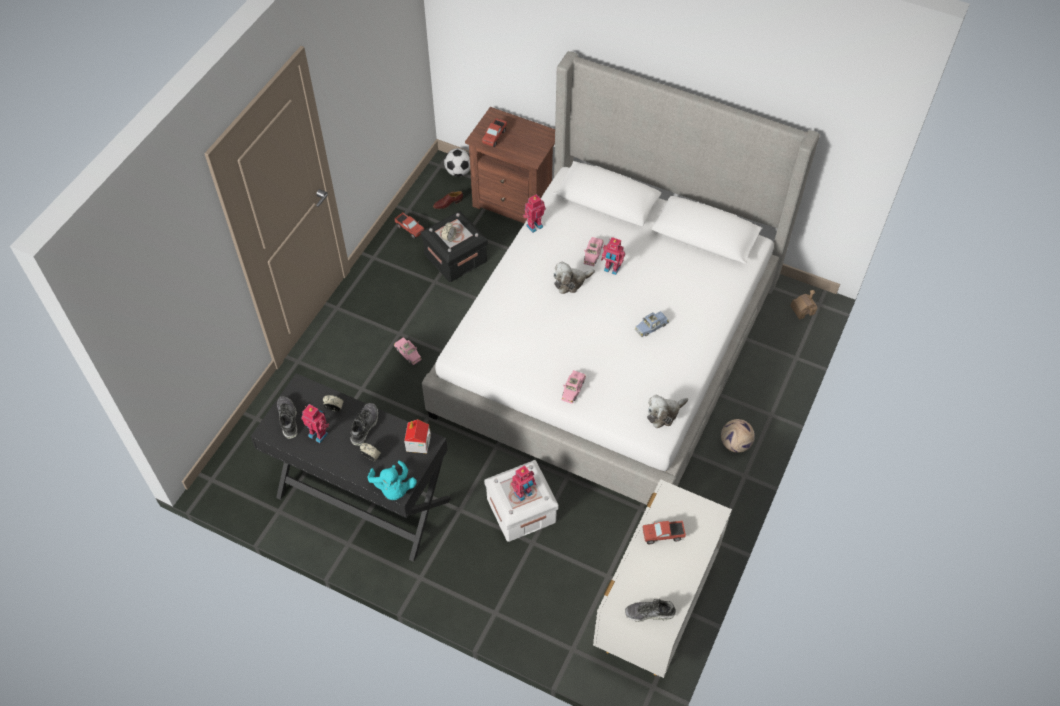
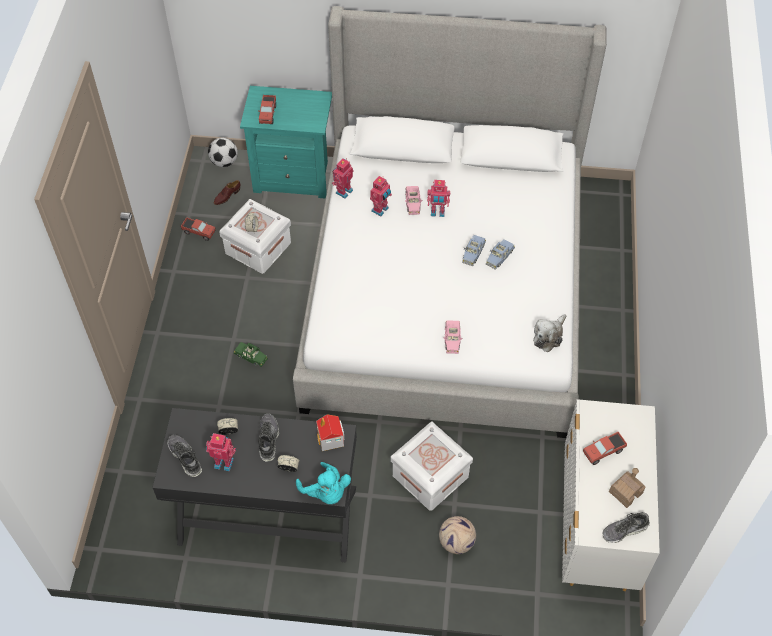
camera: 20 degrees left, 0 degrees up
pink toy car [394,337,422,365] -> green toy car [234,342,268,367]
black storage box [421,211,488,282] -> white storage box [219,199,291,274]
brown nightstand [465,107,555,224] -> turquoise nightstand [240,86,332,199]
toy robot [511,465,536,501] -> toy robot moved to [370,176,392,216]
plush toy [553,262,595,294] -> none
football [721,419,755,453] -> football moved to [439,516,476,554]
toy house [791,290,817,320] -> toy house moved to [609,468,646,508]
none -> blue toy car [462,235,486,266]

